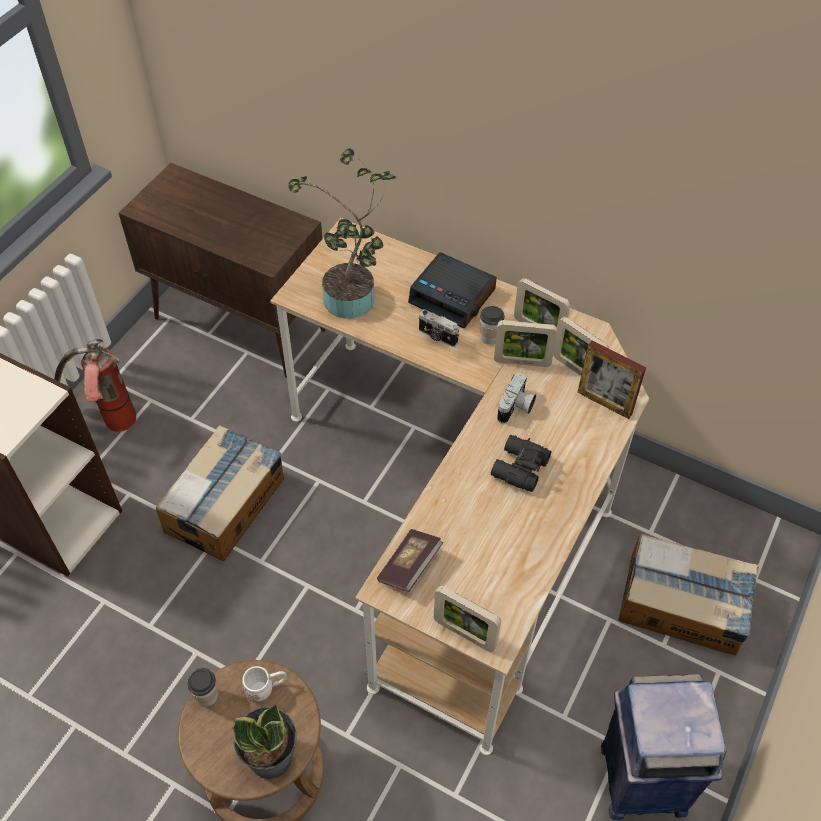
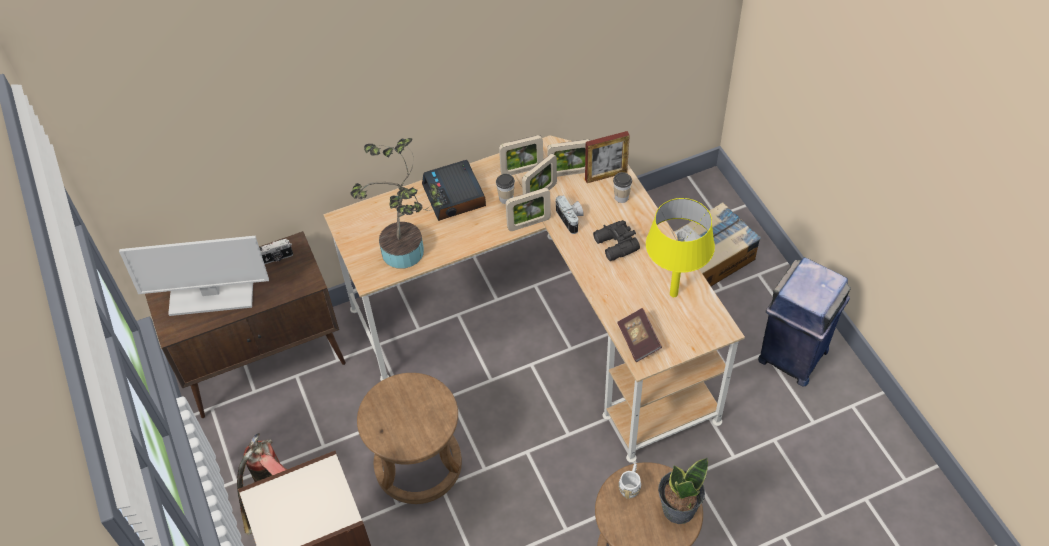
camera: 50 degrees left, 0 degrees up
cardboard box [156,425,284,561] -> brown stool [357,373,462,504]
cup [187,668,218,707] -> cup moved to [613,172,632,203]
alarm clock [408,252,497,329] -> alarm clock turned 90 degrees clockwise [422,160,486,221]
camera [419,309,459,347] -> camera moved to [259,239,293,264]
picture frame [434,586,501,652] -> picture frame moved to [506,188,551,231]
none -> monitor [119,235,269,316]
none -> yellow table lamp [646,198,715,297]

